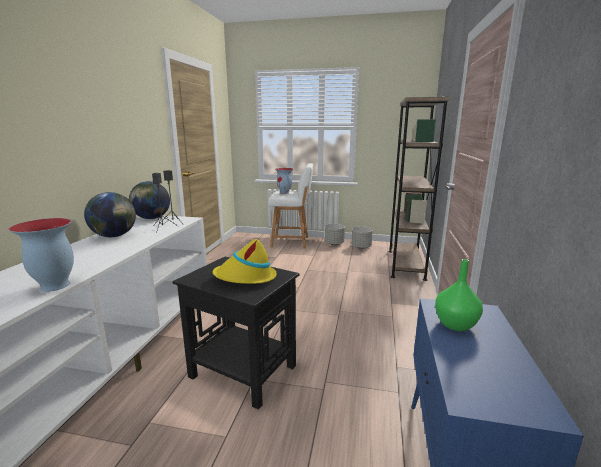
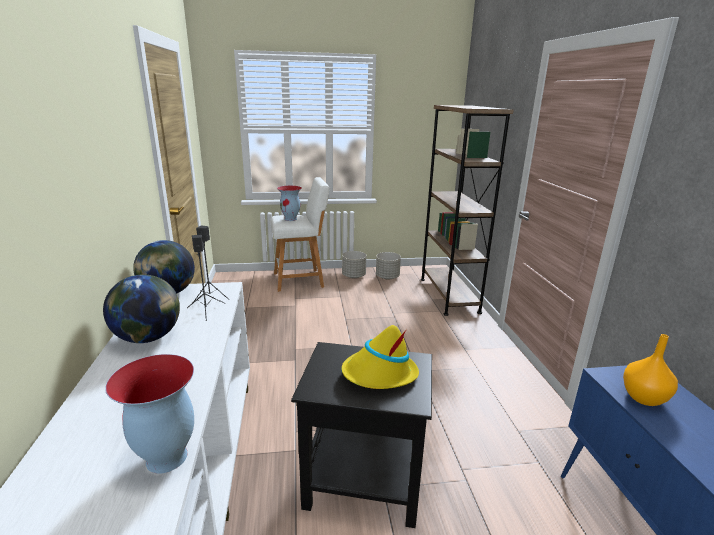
camera: 20 degrees left, 5 degrees up
green vase [435,259,483,331] -> orange vase [623,334,678,406]

